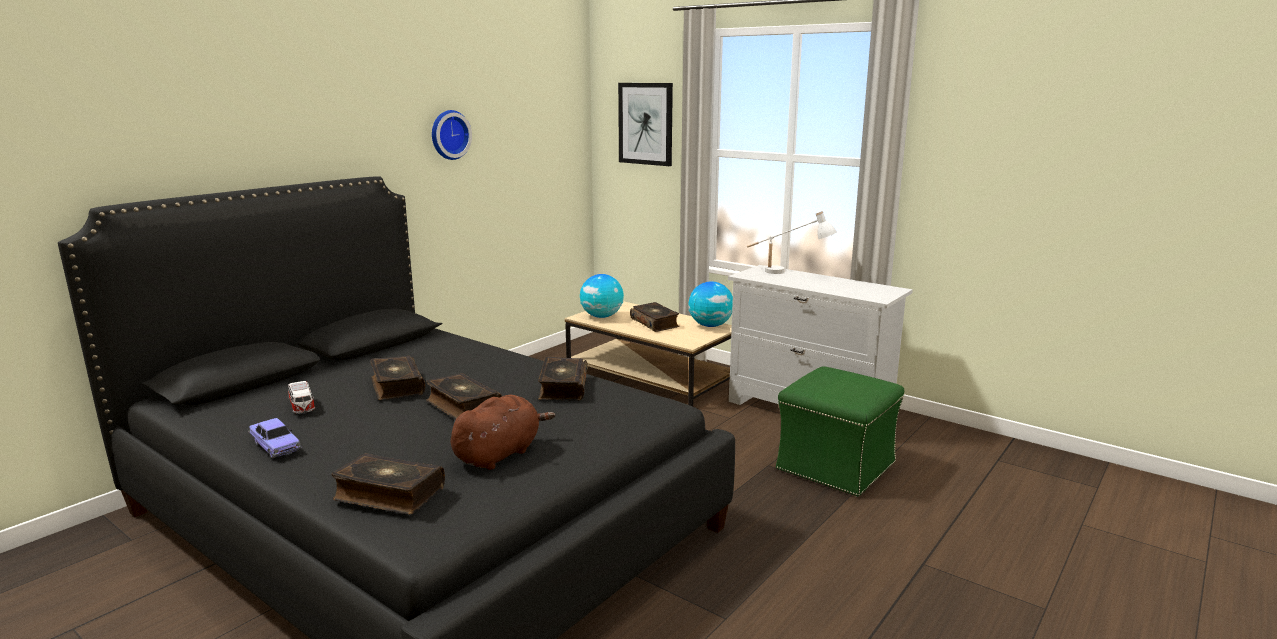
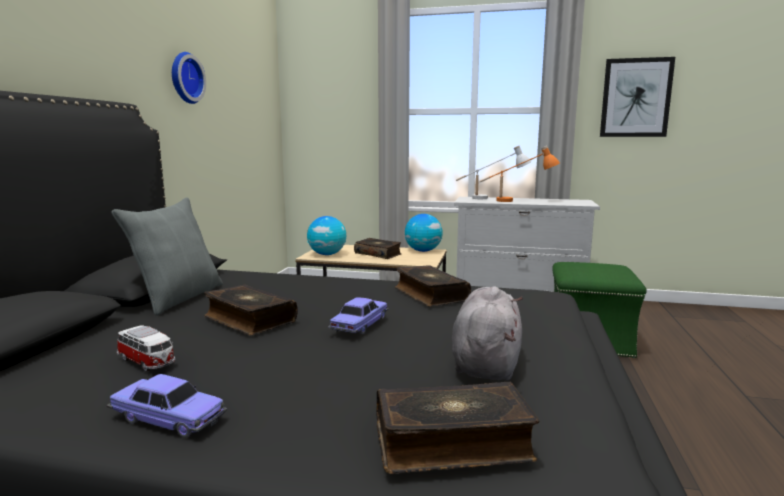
camera: 25 degrees left, 5 degrees down
book [426,373,502,419] -> toy car [328,297,388,334]
brown plush toy [451,395,556,470] -> grey plush toy [452,286,523,381]
picture [618,83,673,166] -> picture moved to [600,57,675,137]
none -> grey pillow [111,197,223,316]
none -> orange table lamp [479,146,560,202]

